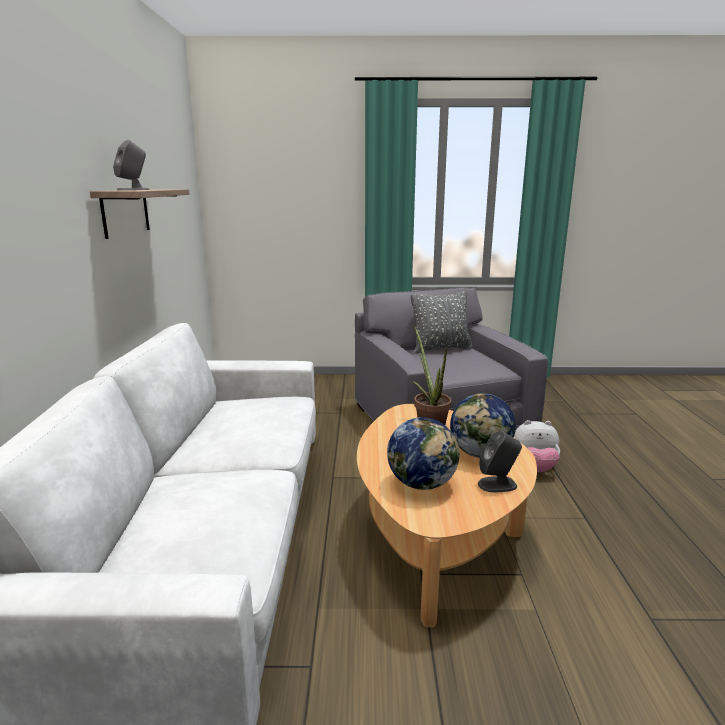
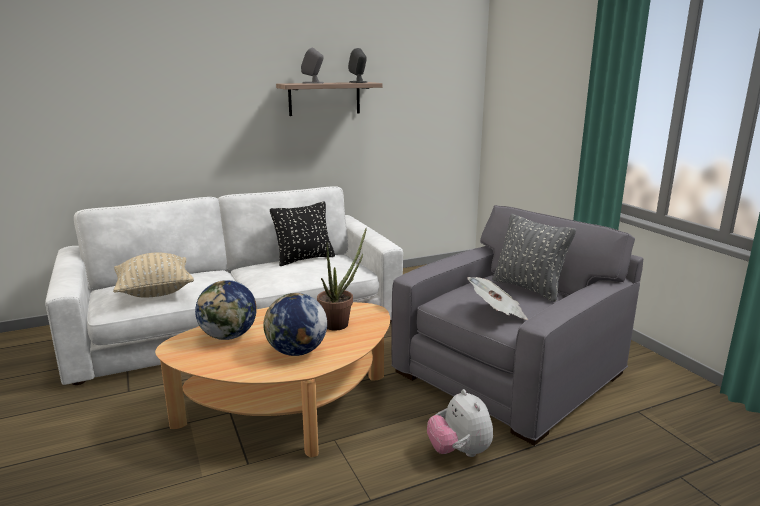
camera: 65 degrees right, 0 degrees up
grey speaker [478,431,522,492] -> grey speaker moved to [348,48,367,83]
none -> beige pillow [113,253,194,298]
none -> black pillow [270,201,335,266]
none -> newspaper [467,277,528,320]

